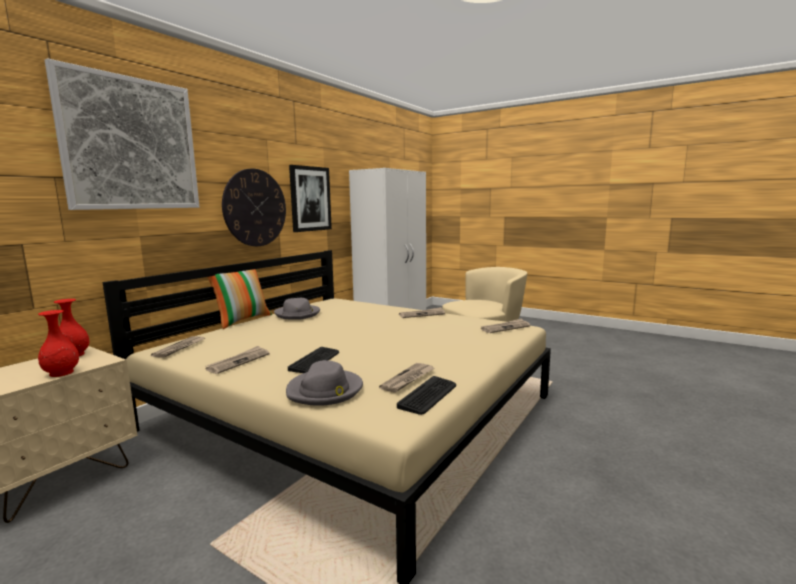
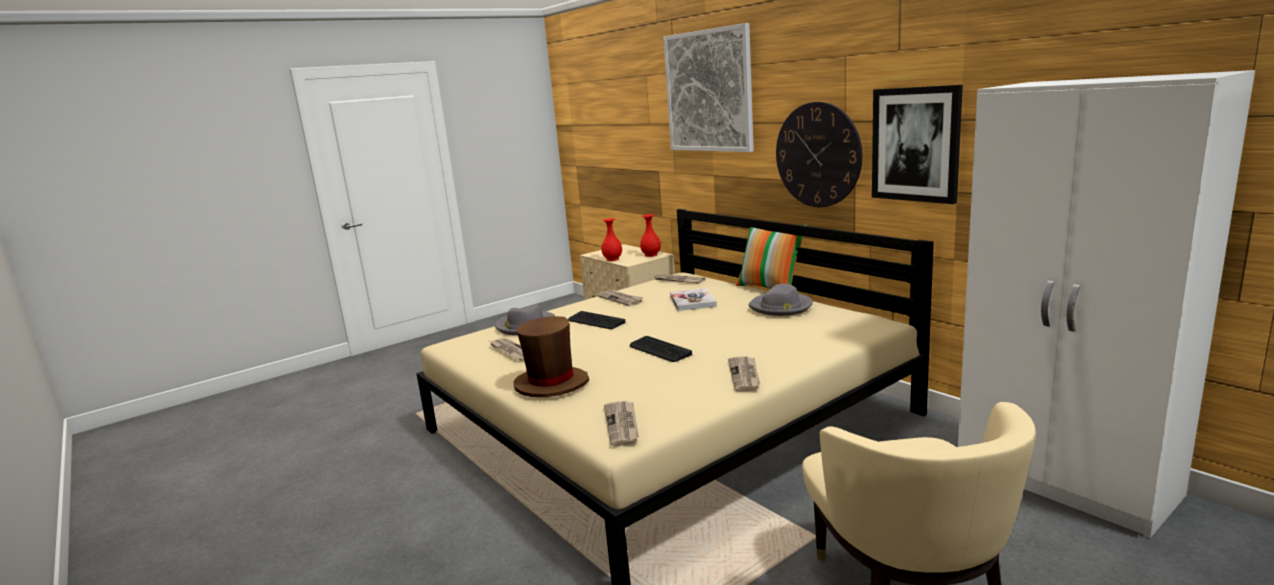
camera: 110 degrees right, 5 degrees up
keyboard [397,376,456,415] -> keyboard moved to [630,336,692,362]
none -> brown hat [513,316,589,397]
none -> book [670,288,717,311]

